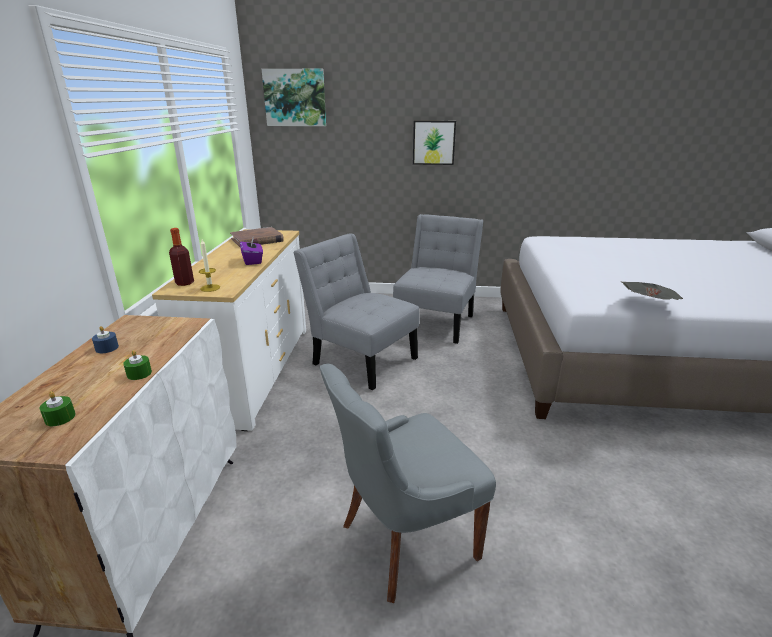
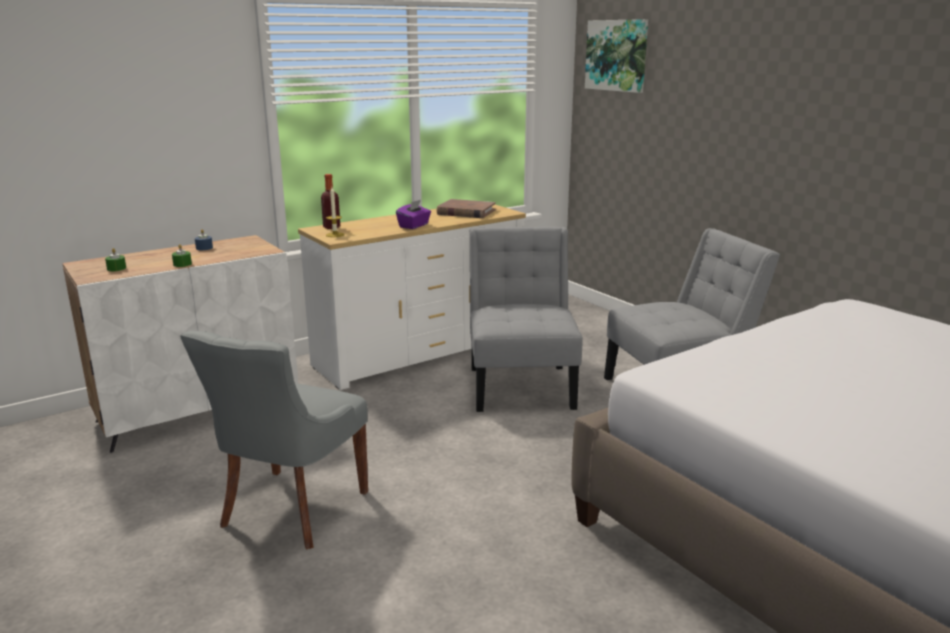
camera: 50 degrees right, 5 degrees down
grey chair [319,363,496,603] -> grey chair turned 90 degrees counterclockwise [180,331,368,549]
picture [413,120,456,165] -> none
newspaper [622,282,683,300] -> none

